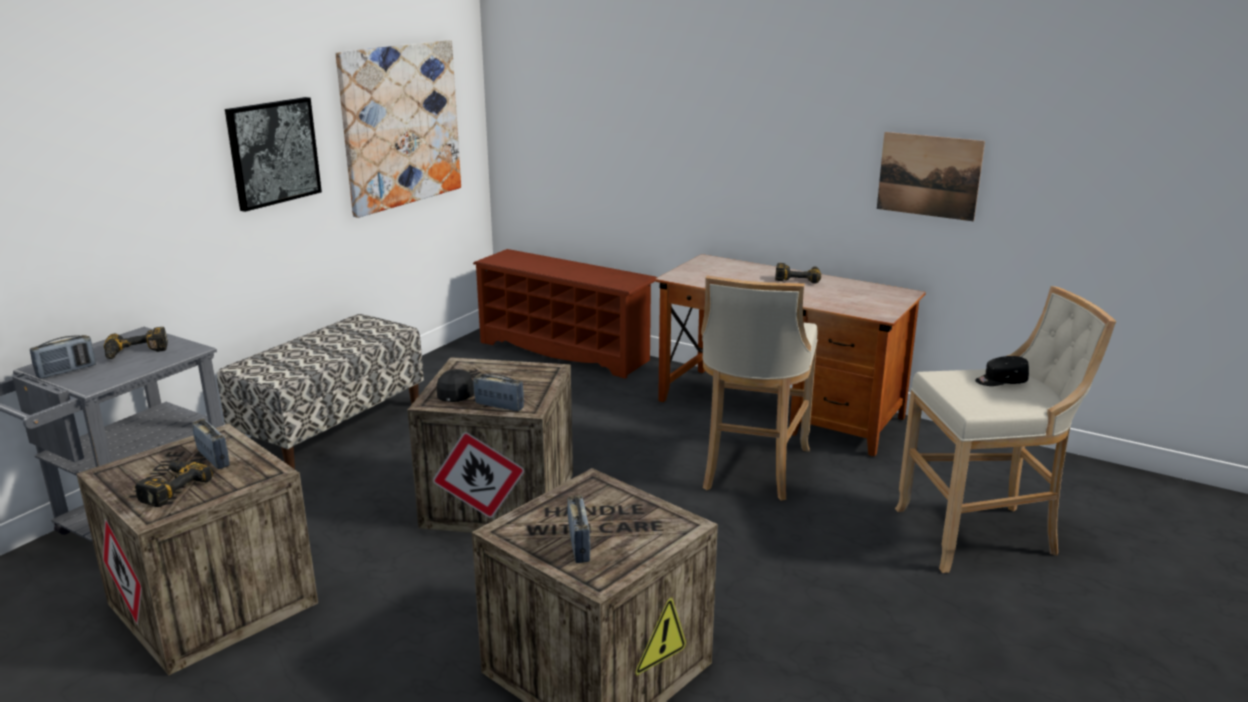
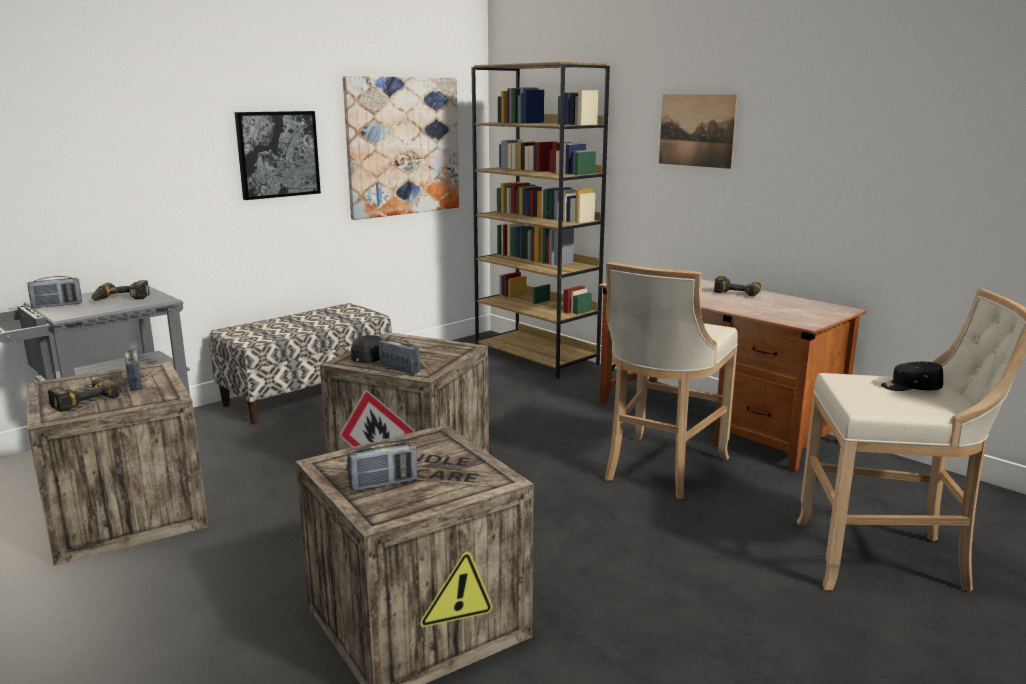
camera: 15 degrees right, 5 degrees down
brown shoe rack [473,249,657,379] -> brown bookcase [472,62,610,379]
radio [567,495,590,563] -> radio turned 60 degrees clockwise [347,441,418,491]
picture [877,132,985,221] -> picture moved to [659,95,738,169]

